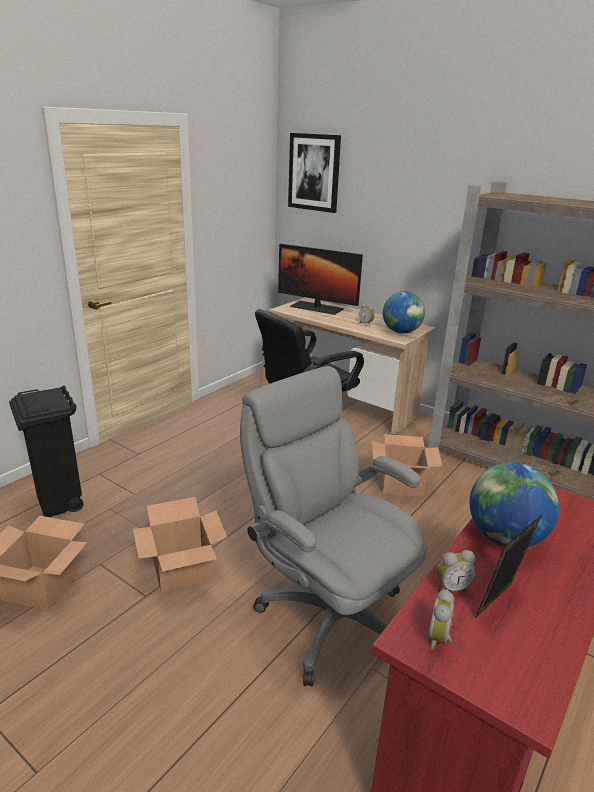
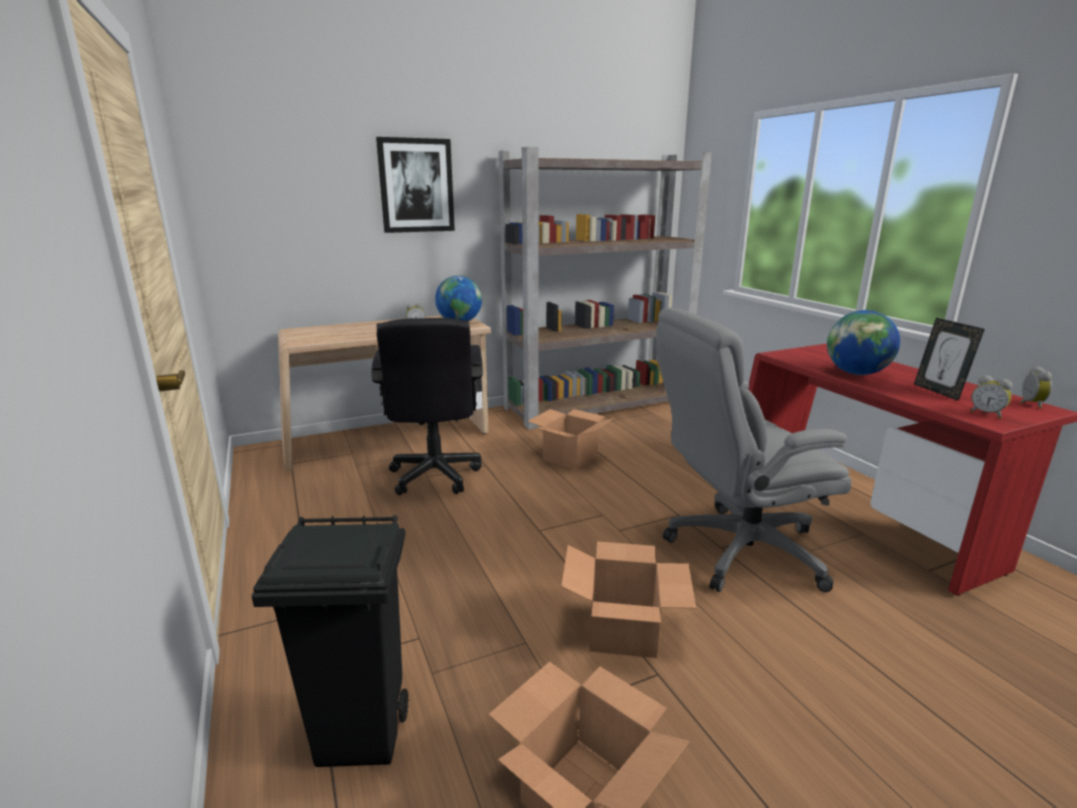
camera: 60 degrees left, 5 degrees down
monitor [278,244,363,315] -> none
picture [288,133,341,213] -> picture moved to [376,137,455,233]
alarm clock [436,550,476,591] -> alarm clock moved to [1020,366,1052,408]

